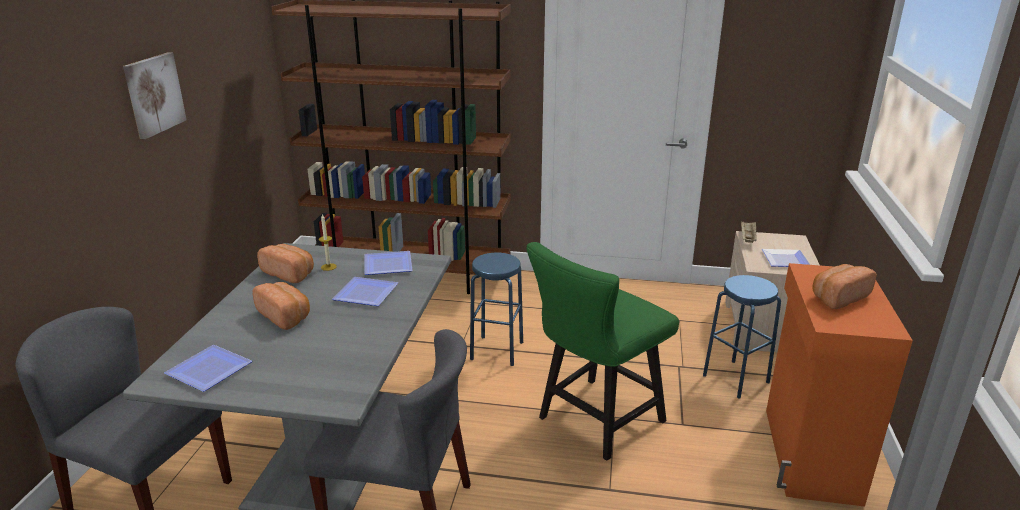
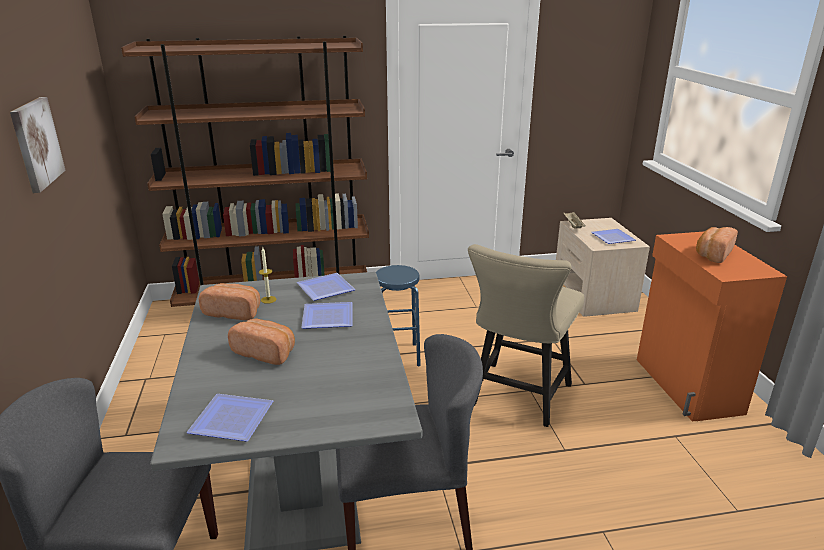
camera: 20 degrees left, 0 degrees up
green chair [526,242,679,461] -> beige chair [468,244,584,427]
blue stool [703,275,781,398] -> none

